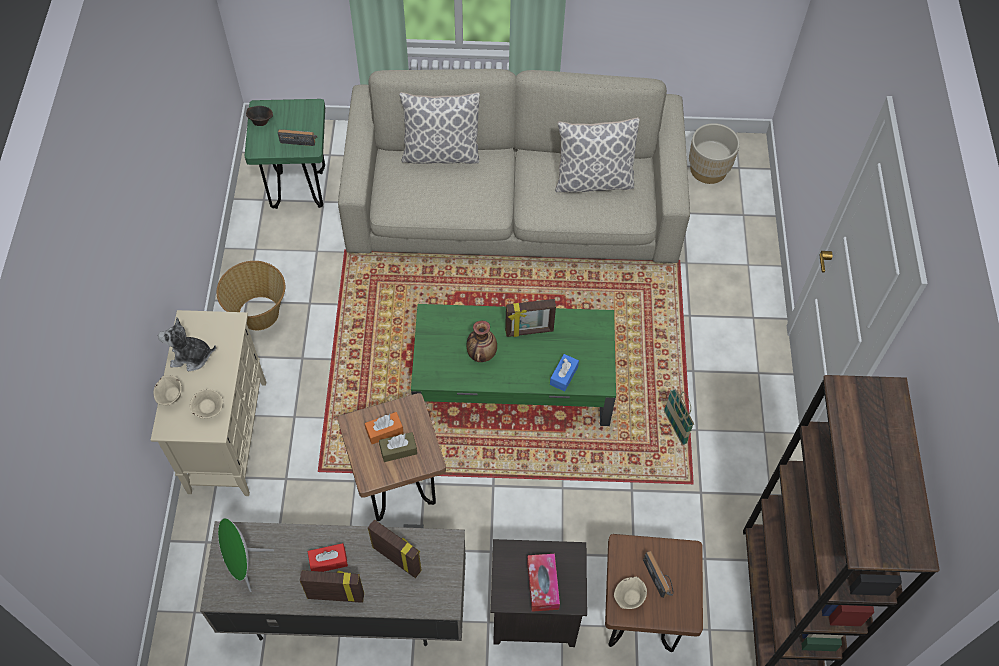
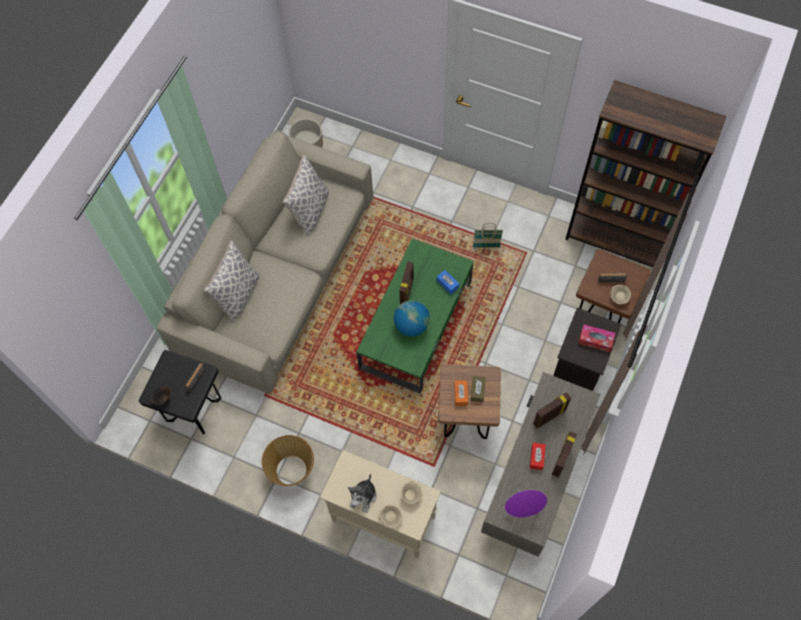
camera: 65 degrees left, 5 degrees up
green speaker [218,518,274,592] -> purple speaker [504,489,548,518]
green stool [245,99,325,209] -> black stool [139,350,221,434]
vase [466,321,497,362] -> globe [394,300,430,336]

